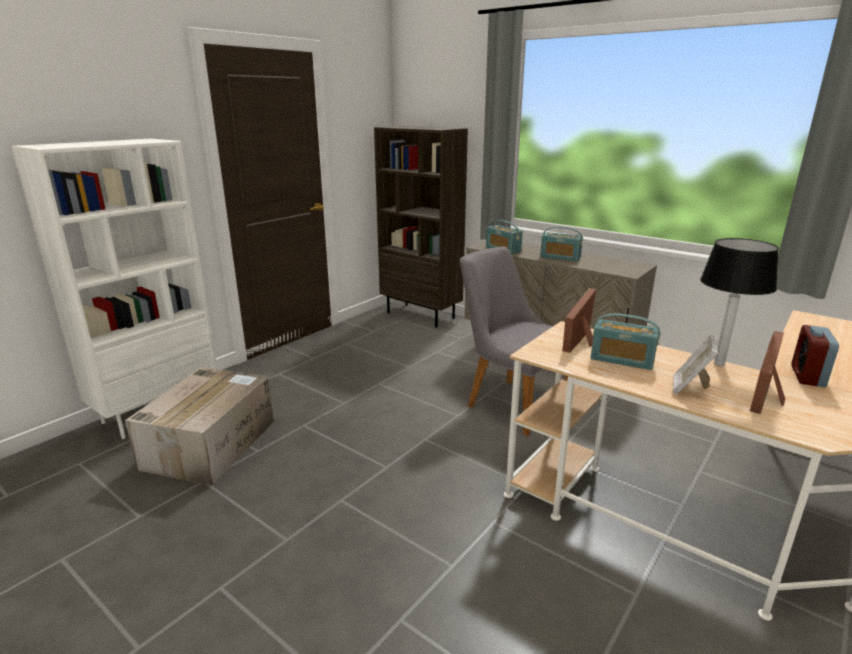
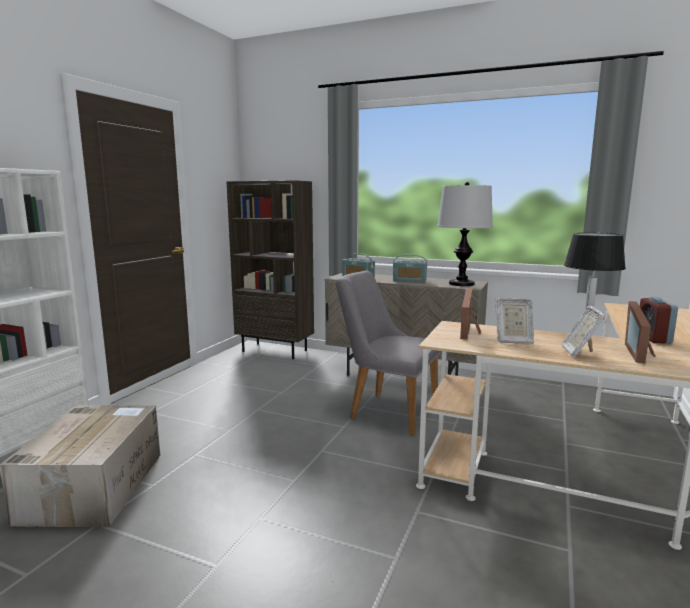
camera: 15 degrees left, 10 degrees down
radio [591,313,660,370] -> picture frame [495,298,534,343]
none -> table lamp [438,182,493,286]

